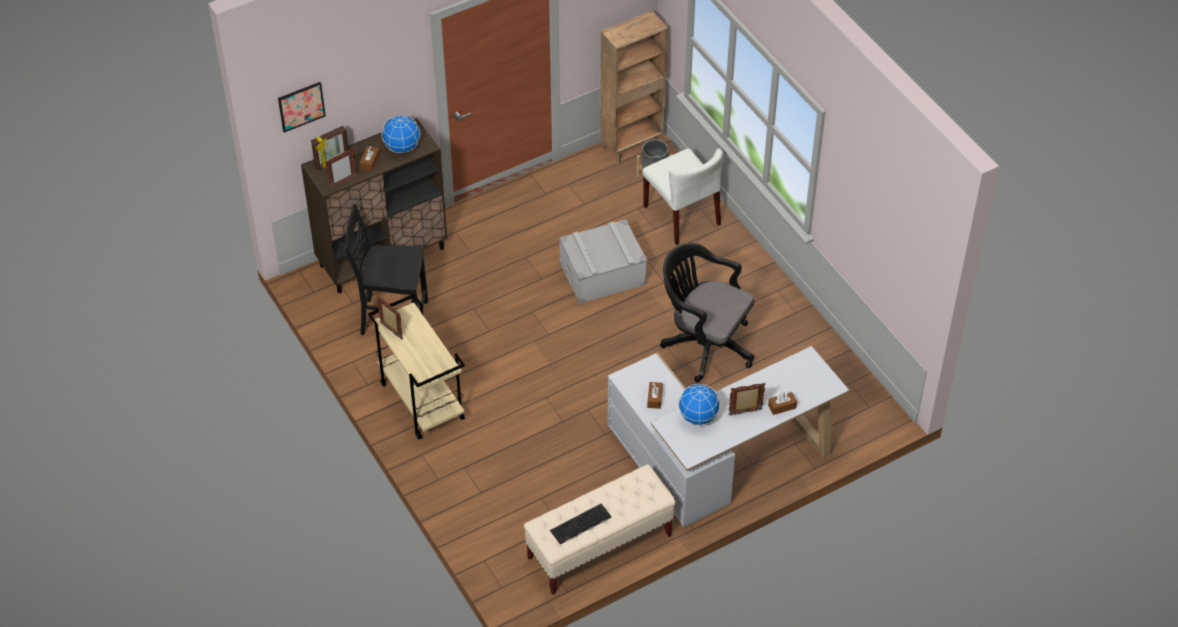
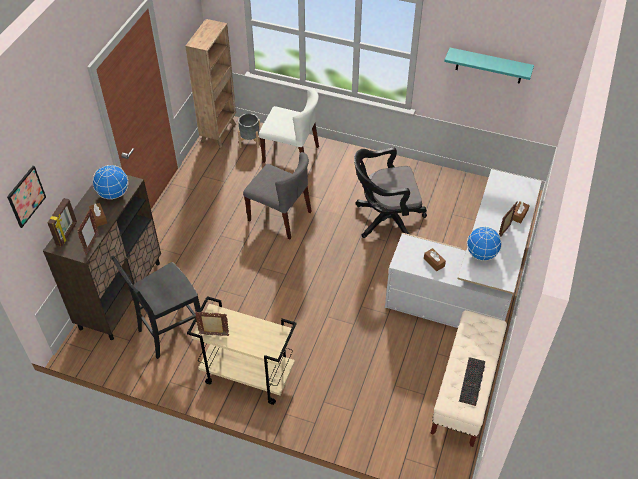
camera: 40 degrees left, 0 degrees up
grey storage box [559,219,647,304] -> grey chair [243,152,312,239]
none -> turquoise shelf [444,48,534,84]

